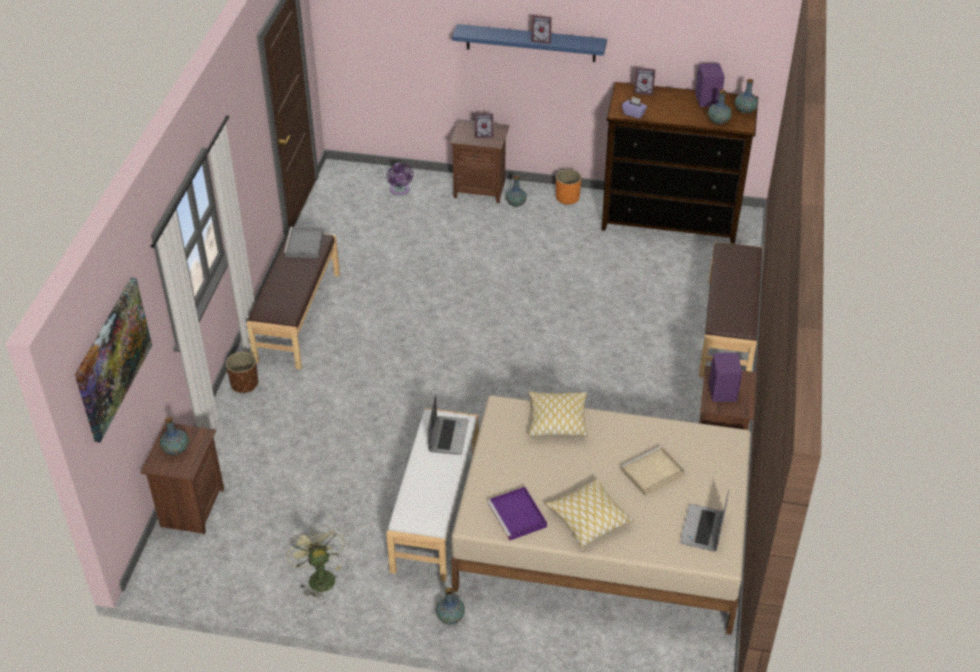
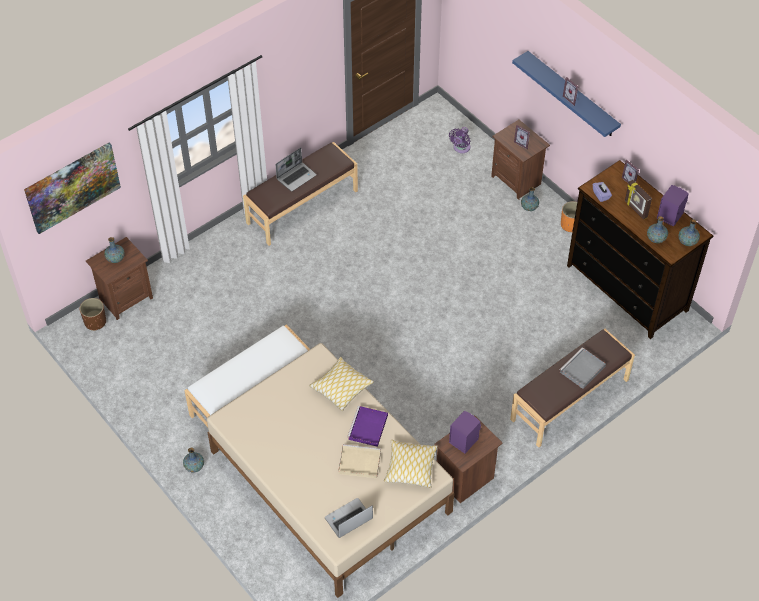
camera: 40 degrees right, 10 degrees up
brown planter [226,352,258,393] -> brown planter moved to [80,298,106,331]
grey tray [284,227,324,258] -> grey tray moved to [560,347,606,389]
green fan [285,524,345,600] -> none
laptop [428,395,469,455] -> laptop moved to [276,147,317,191]
purple tray [487,487,547,541] -> purple tray moved to [347,406,388,447]
pillow [545,478,634,548] -> pillow moved to [384,440,438,488]
none -> picture frame [625,180,652,220]

